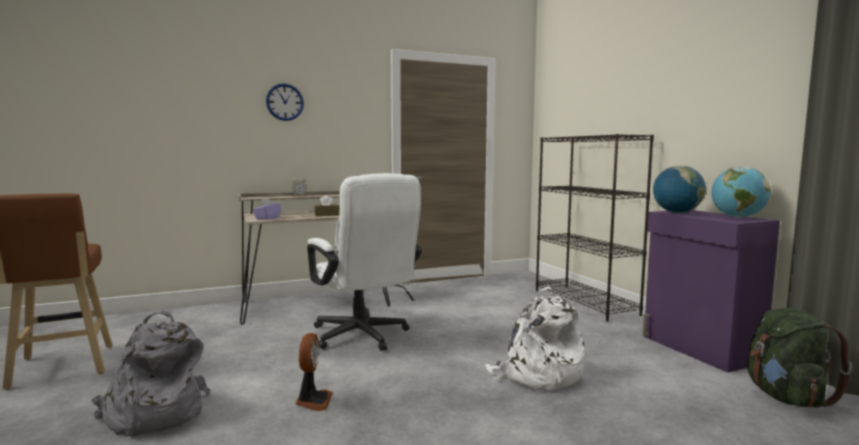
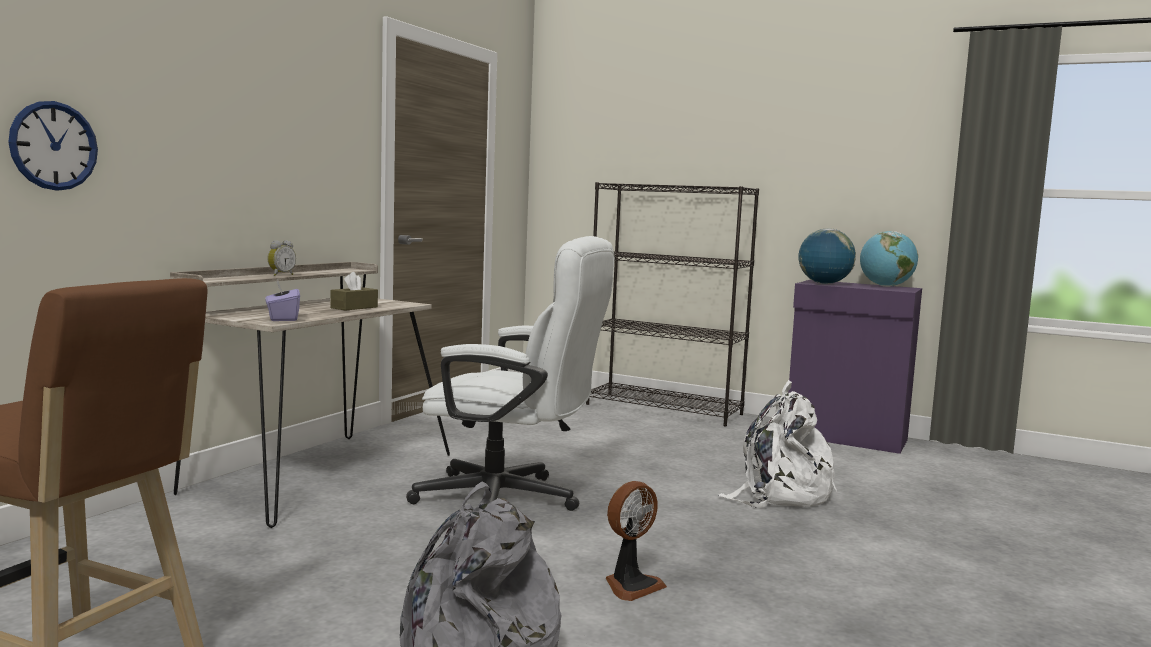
camera: 40 degrees left, 0 degrees up
wall clock [266,83,304,121] -> wall clock moved to [8,101,98,191]
fan [295,333,333,411] -> fan turned 90 degrees clockwise [606,481,667,601]
green backpack [747,308,852,408] -> none

